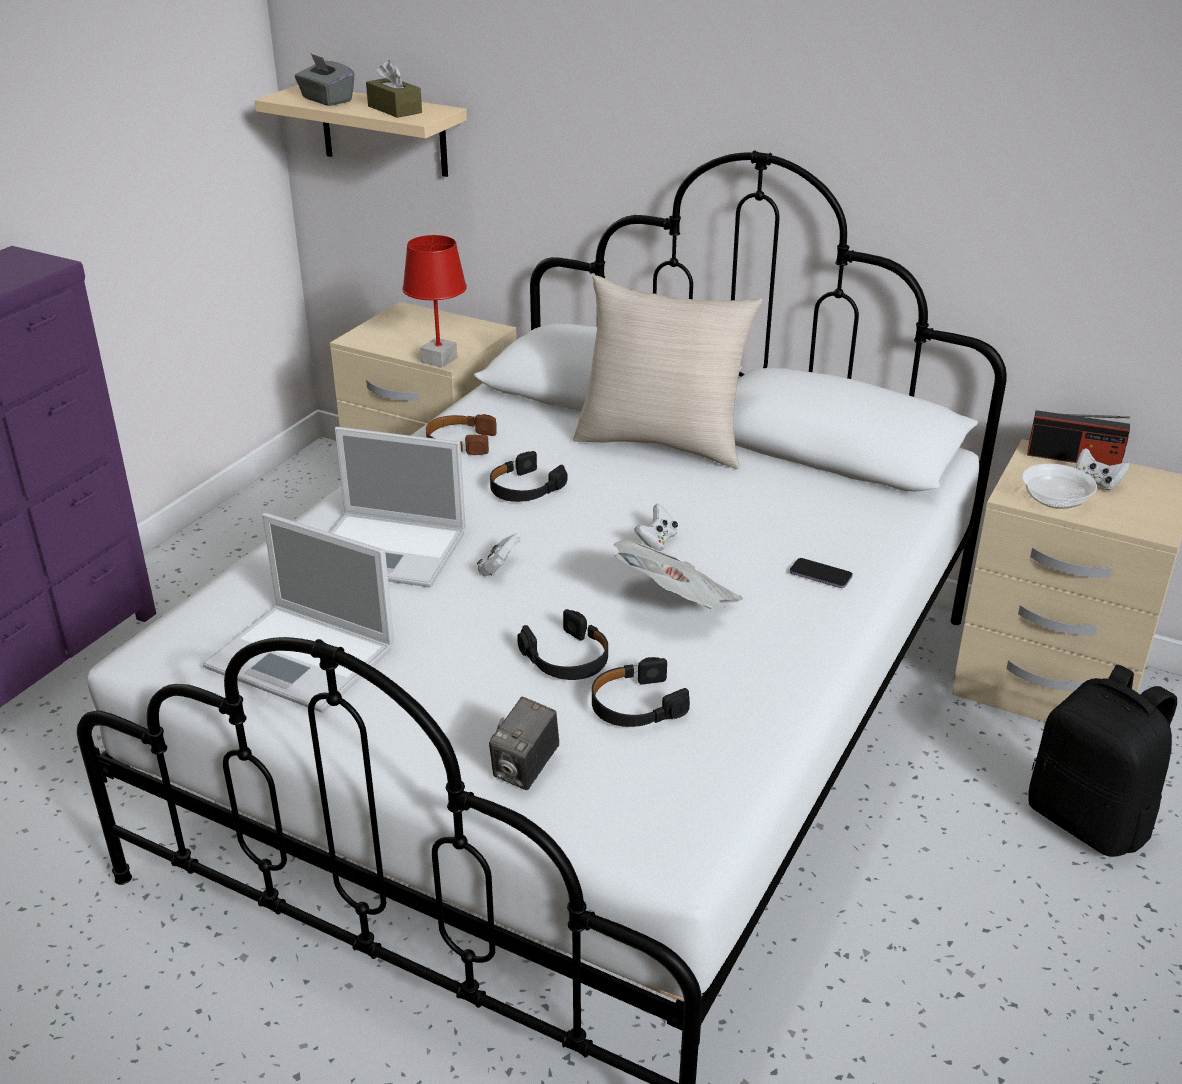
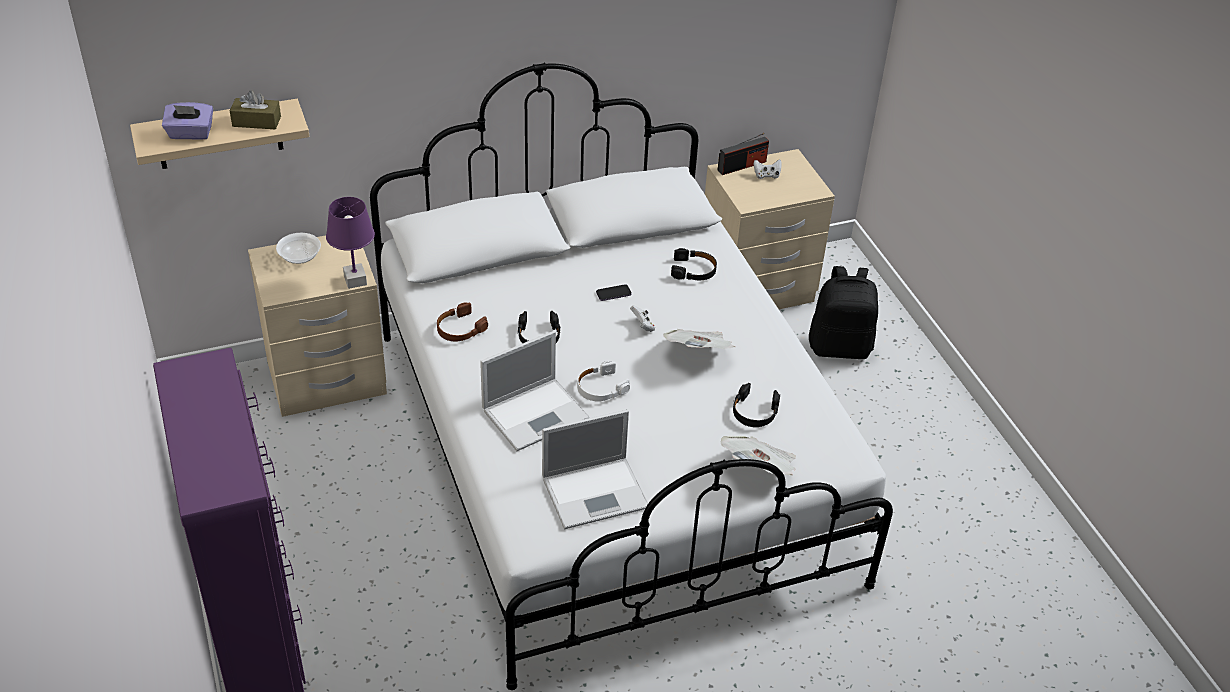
camera: 50 degrees left, 10 degrees up
grey tissue box [295,54,354,106] -> purple tissue box [162,102,213,140]
red table lamp [402,235,467,368] -> purple table lamp [326,197,375,289]
white game controller [477,533,521,576] -> white headphones [577,361,630,401]
camera [489,697,559,790] -> newspaper [721,436,796,476]
black headphones [517,609,608,680] -> black headphones moved to [671,248,717,280]
beige pillow [573,275,763,469] -> none
phone [790,558,853,588] -> phone moved to [596,284,632,301]
bowl [1022,464,1097,509] -> bowl moved to [276,233,321,264]

